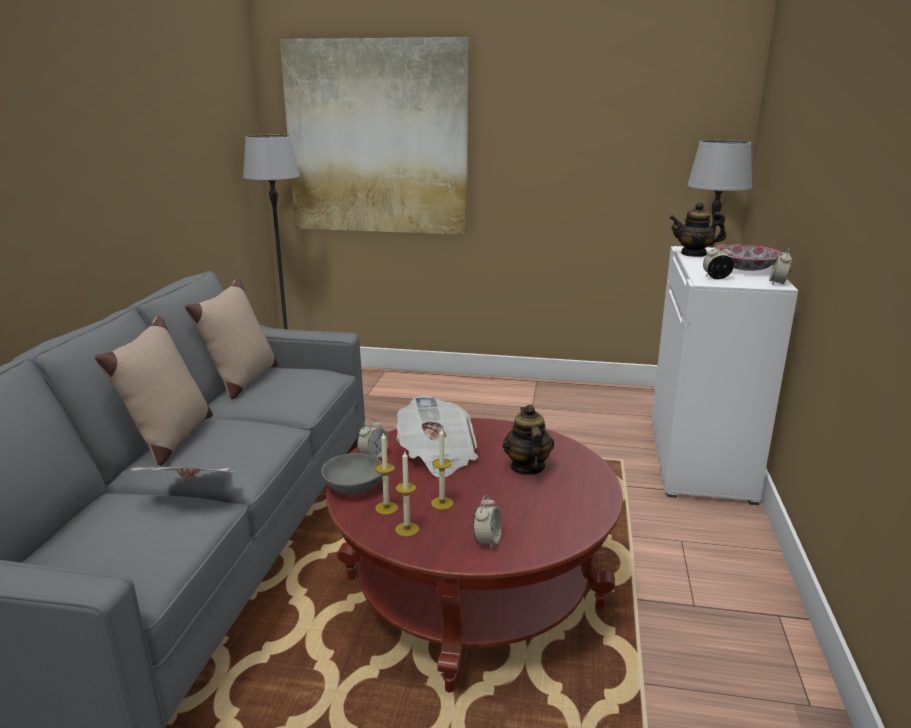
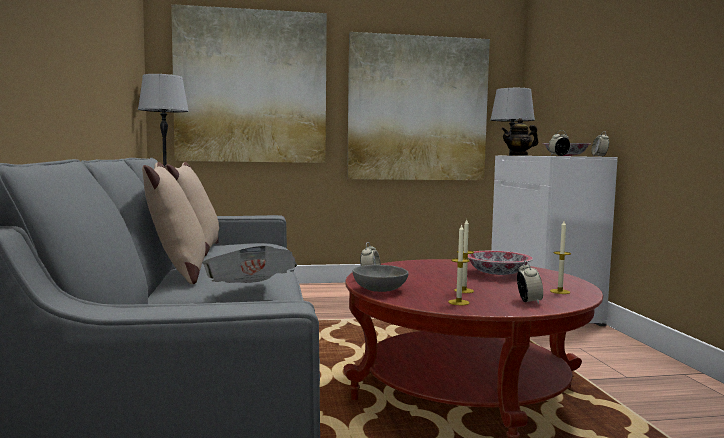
camera: 20 degrees left, 15 degrees down
candle [375,432,398,515] -> candle moved to [550,221,571,294]
newspaper [397,395,478,477] -> none
teapot [503,404,554,475] -> bowl [468,251,533,275]
none -> picture [347,32,490,180]

